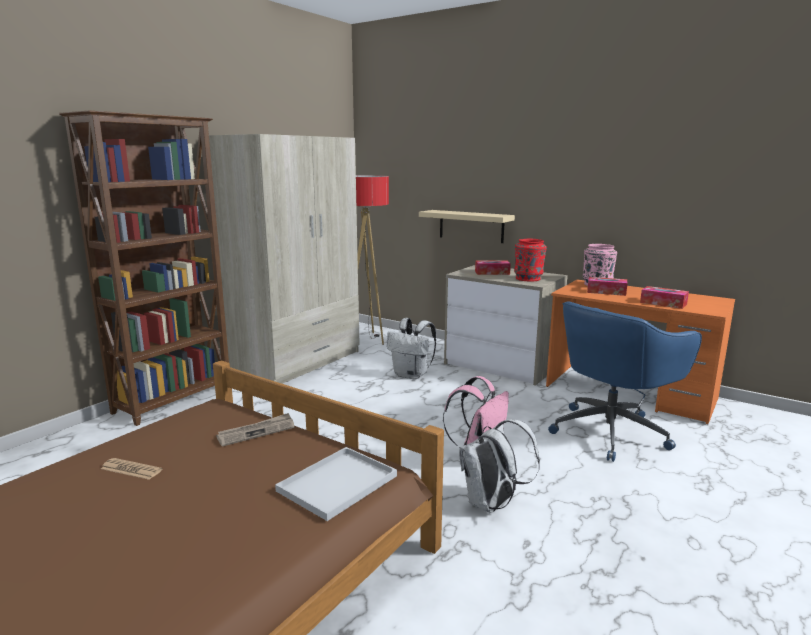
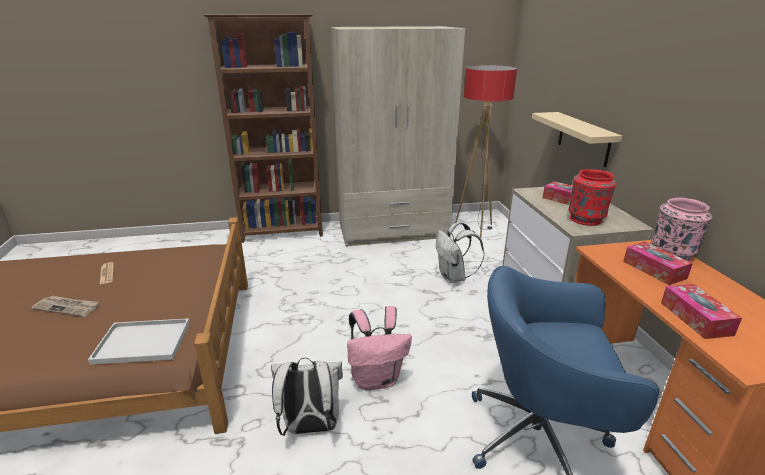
camera: 45 degrees right, 10 degrees up
newspaper [216,413,294,447] -> newspaper moved to [31,296,99,317]

